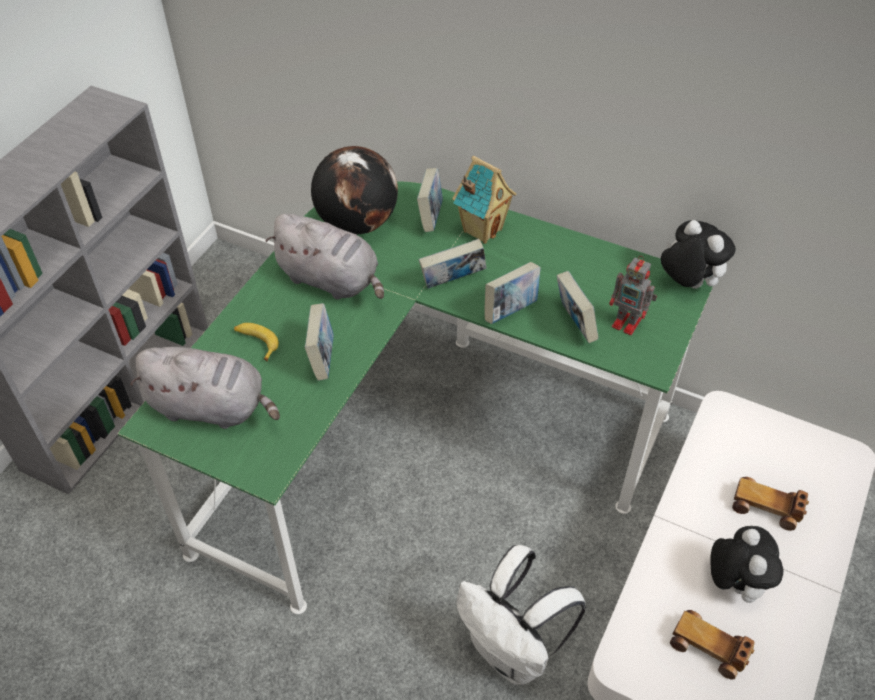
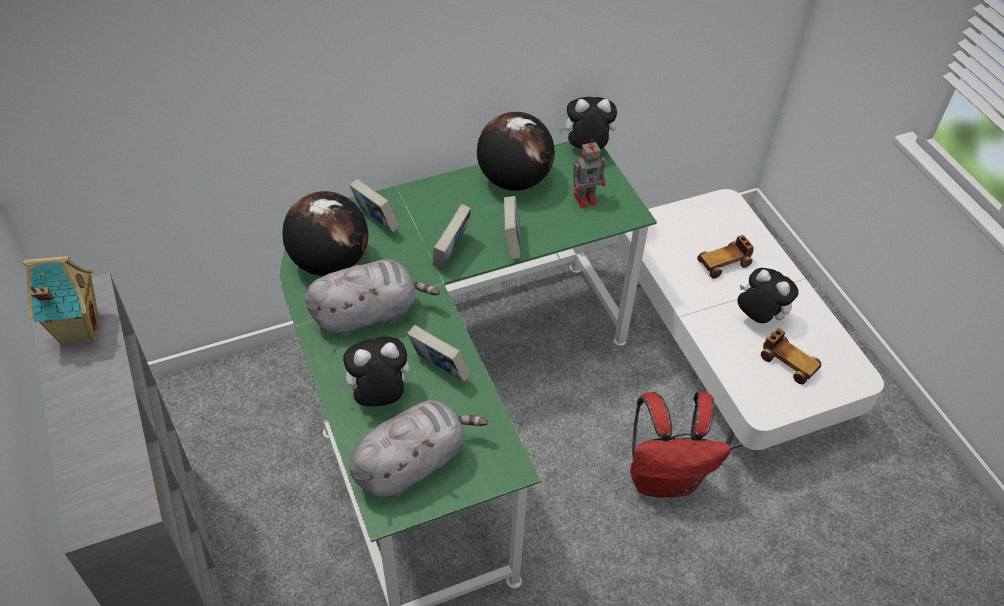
camera: 50 degrees left, 0 degrees up
banana [234,323,279,362] -> plush toy [339,336,409,406]
toy house [452,156,516,244] -> toy house moved to [23,256,98,344]
white backpack [456,545,586,685] -> red backpack [630,391,731,497]
book [557,271,599,343] -> none
toy car [670,610,755,679] -> toy car turned 120 degrees counterclockwise [761,328,821,385]
none -> globe [477,112,555,191]

